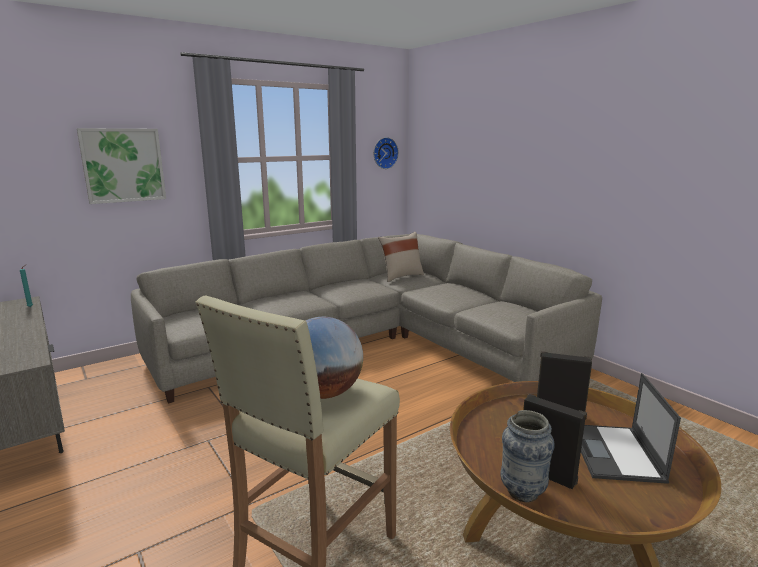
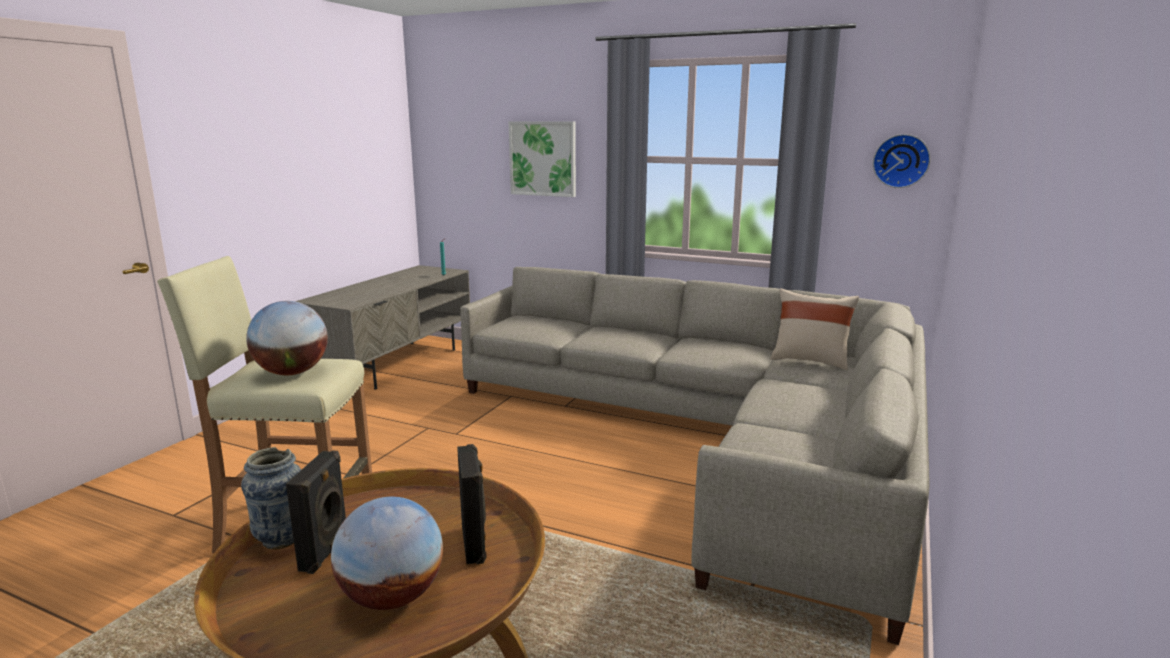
camera: 60 degrees right, 0 degrees up
laptop [581,373,681,484] -> globe [331,497,443,610]

